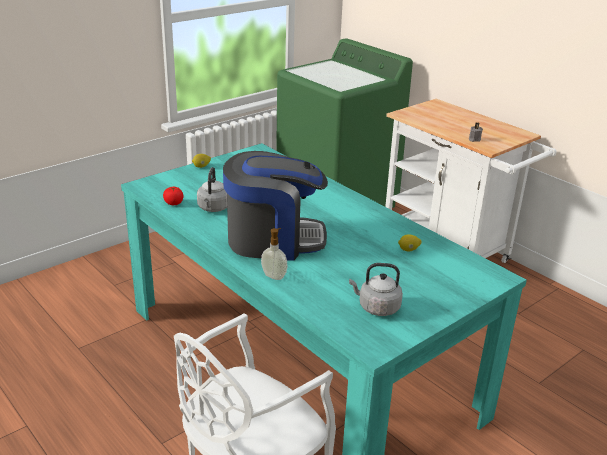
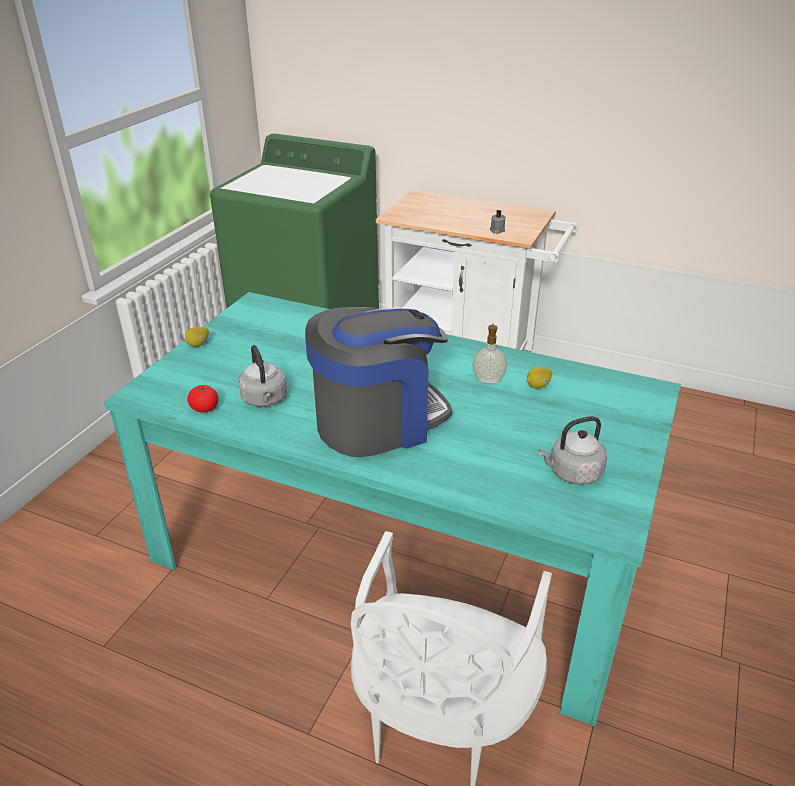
camera: 25 degrees left, 5 degrees up
soap dispenser [261,228,287,280] -> soap dispenser moved to [472,324,507,383]

